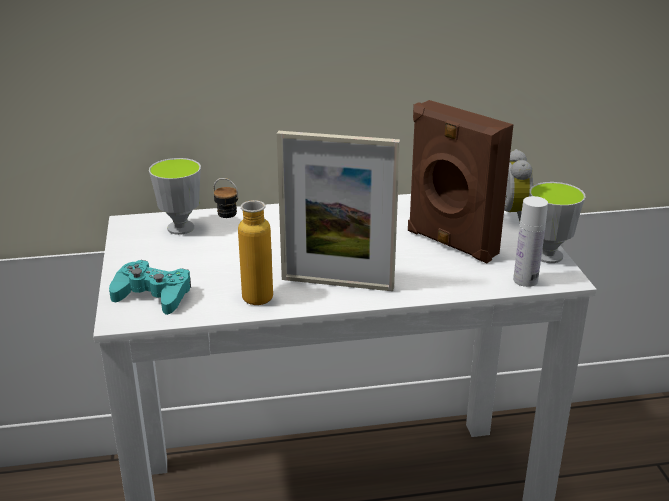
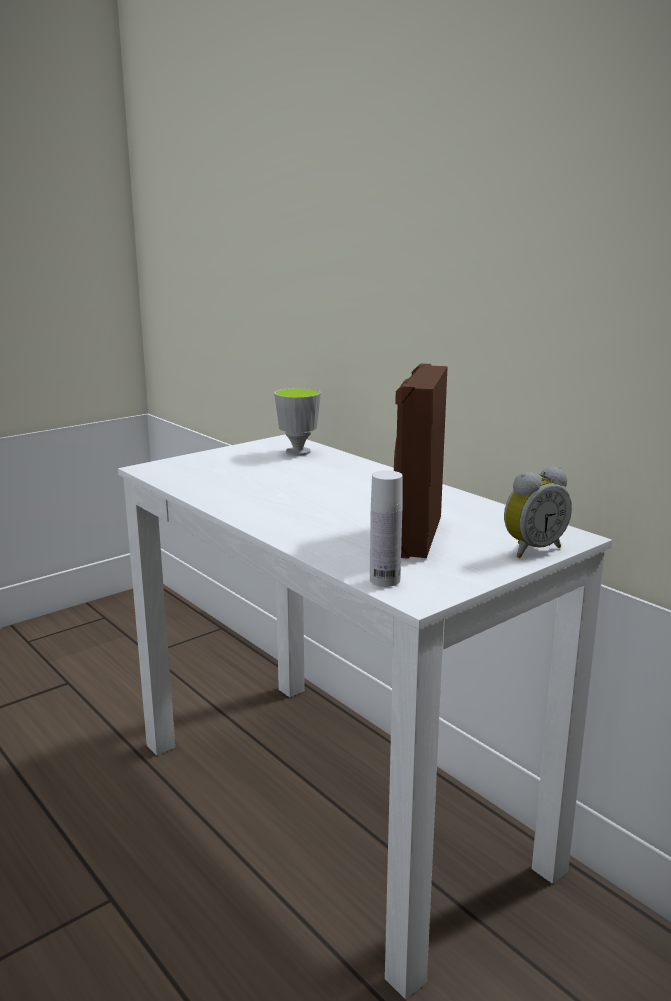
camera: 60 degrees right, 10 degrees down
turquoise game controller [109,260,191,315] -> none
bottle [213,178,273,305] -> none
picture frame [277,131,400,291] -> none
cup [530,182,585,263] -> none

